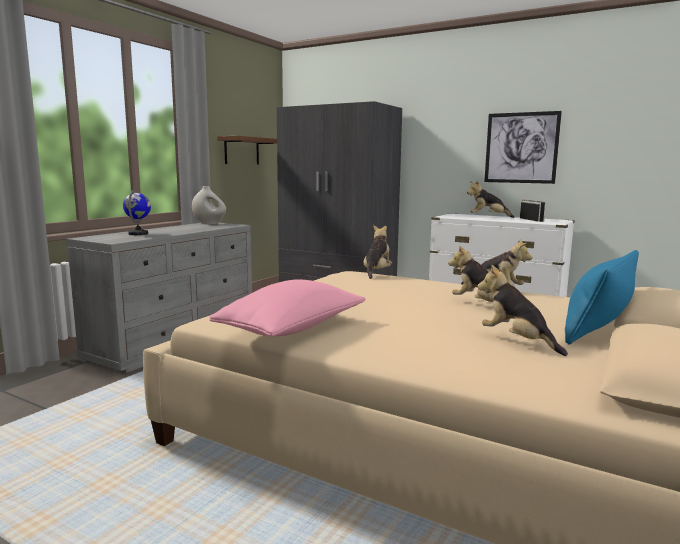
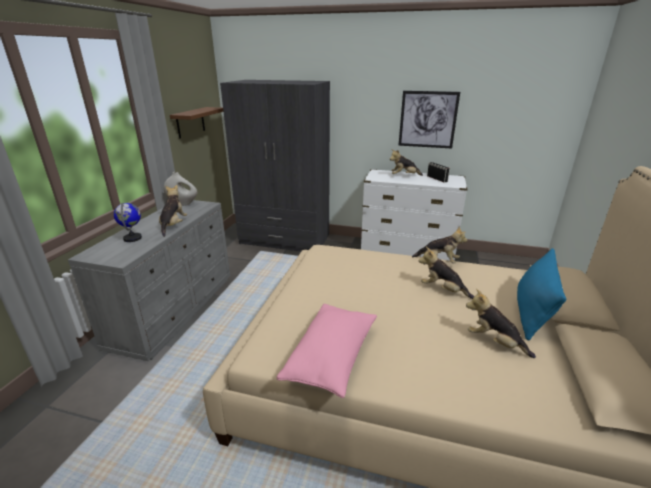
camera: 15 degrees left, 15 degrees up
plush toy [364,225,392,279] -> plush toy moved to [159,185,187,237]

